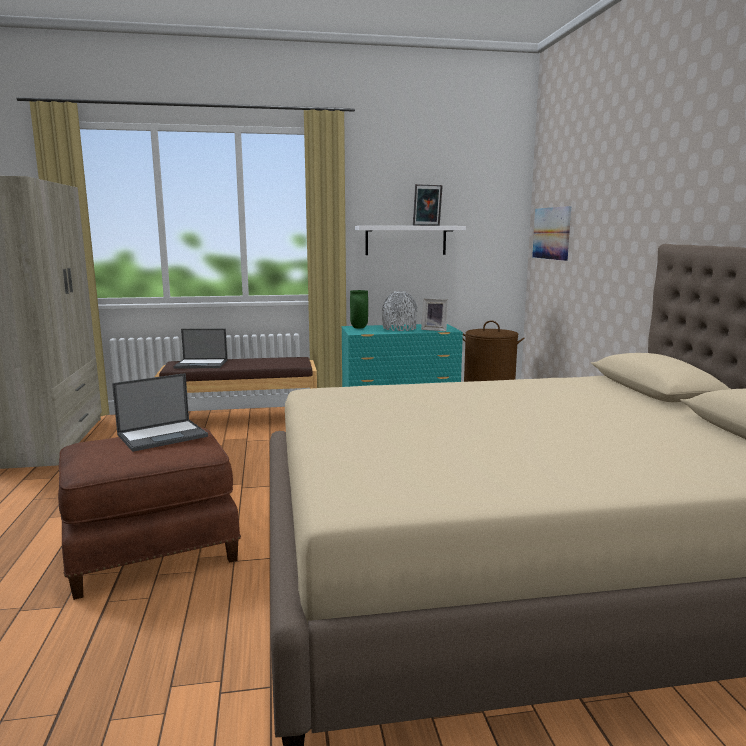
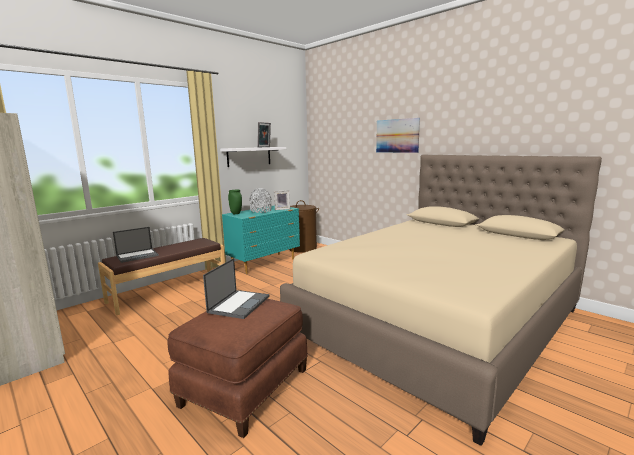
camera: 35 degrees left, 0 degrees up
picture [532,206,571,261] -> picture moved to [376,118,420,153]

